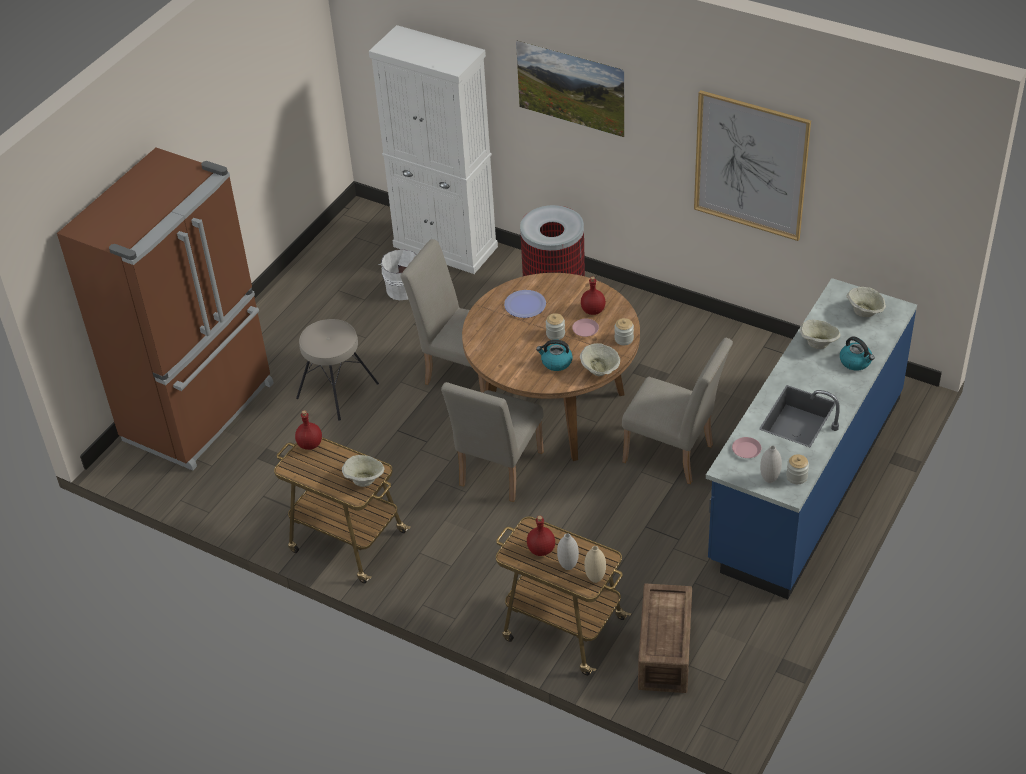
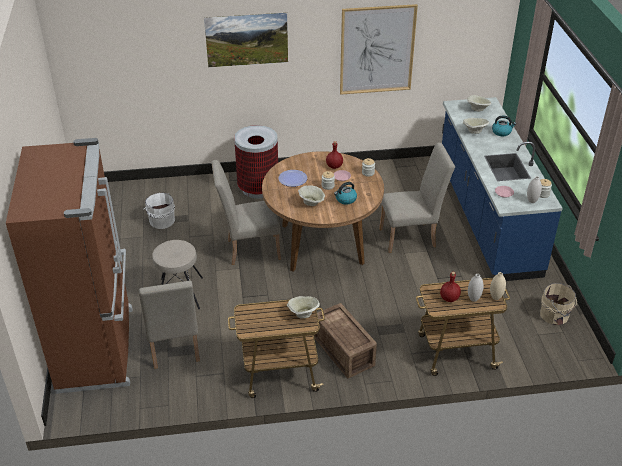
camera: 40 degrees left, 5 degrees down
red bottle [295,410,322,450] -> none
white cabinet [369,25,498,274] -> none
beige chair [441,382,544,502] -> beige chair moved to [139,280,200,369]
beige bowl [580,343,620,376] -> beige bowl moved to [298,186,325,206]
crate [638,583,692,693] -> crate moved to [314,303,377,378]
none -> beige bucket [540,283,577,325]

